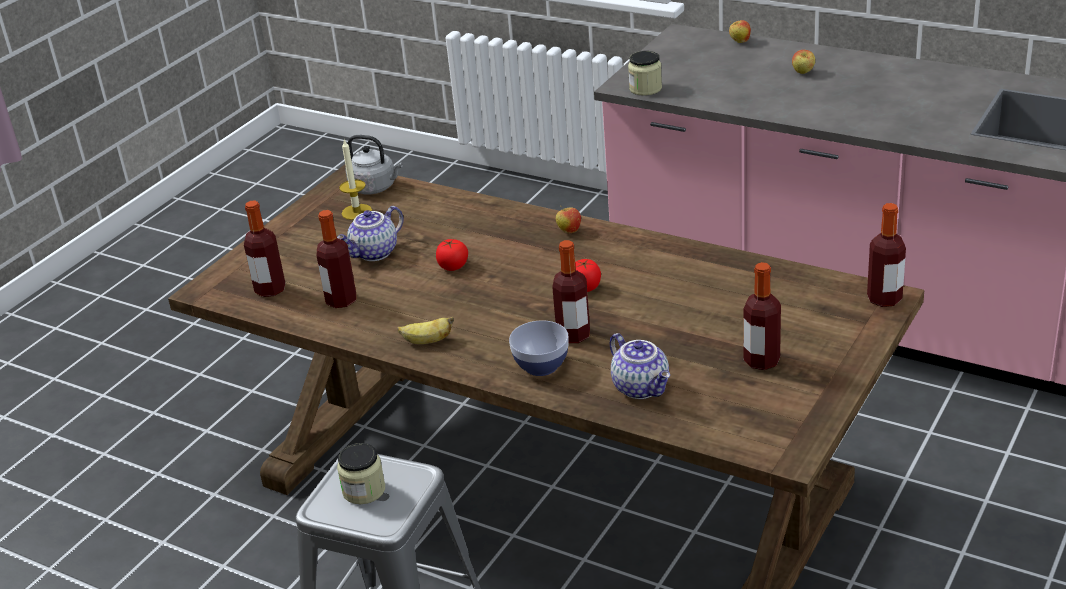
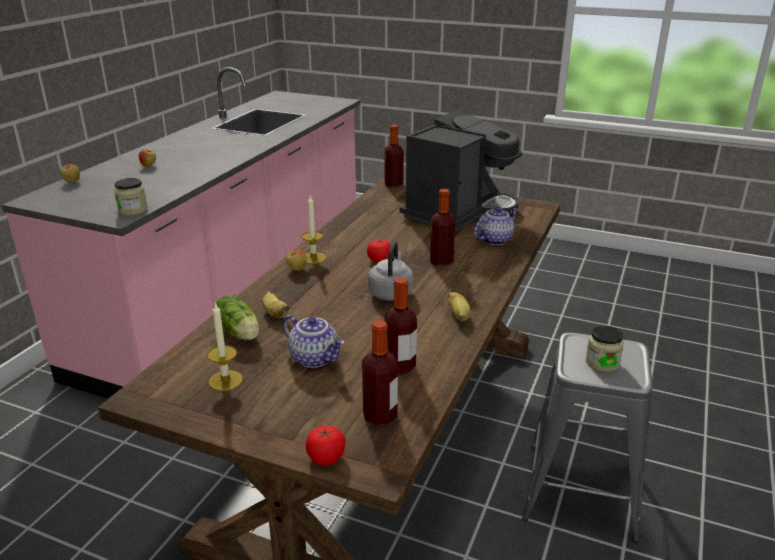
camera: 100 degrees left, 5 degrees down
grey kettle [345,135,403,194] -> grey kettle moved to [368,241,413,301]
tomato [436,239,468,271] -> tomato moved to [306,426,346,465]
bowl [509,320,569,376] -> none
bottle [743,262,781,370] -> coffee machine [400,110,522,231]
none -> lettuce [213,295,260,340]
none -> banana [262,291,289,318]
none -> candle [302,196,326,264]

